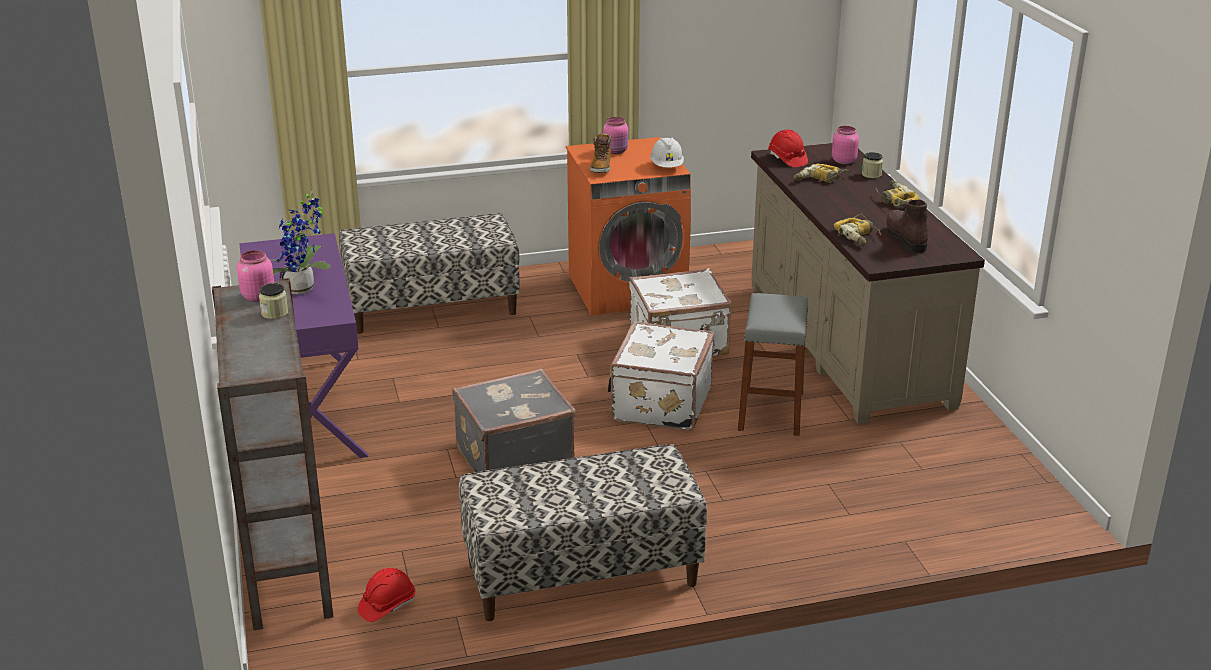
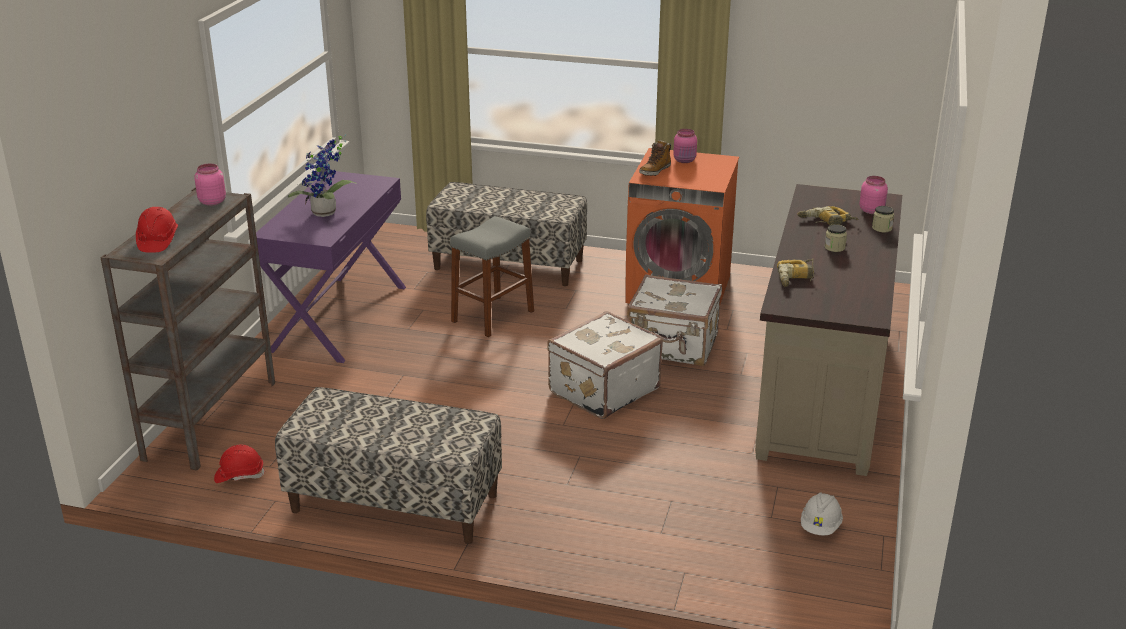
camera: 30 degrees right, 0 degrees up
jar [259,283,288,319] -> jar moved to [825,224,847,252]
grey suitcase [452,368,575,473] -> none
white hard hat [650,137,684,168] -> white hard hat moved to [801,493,843,535]
grey stool [738,293,808,436] -> grey stool moved to [450,216,534,337]
red hard hat [768,129,808,167] -> red hard hat moved to [136,207,178,253]
power drill [875,180,920,207] -> none
brown boot [887,200,928,253] -> none

